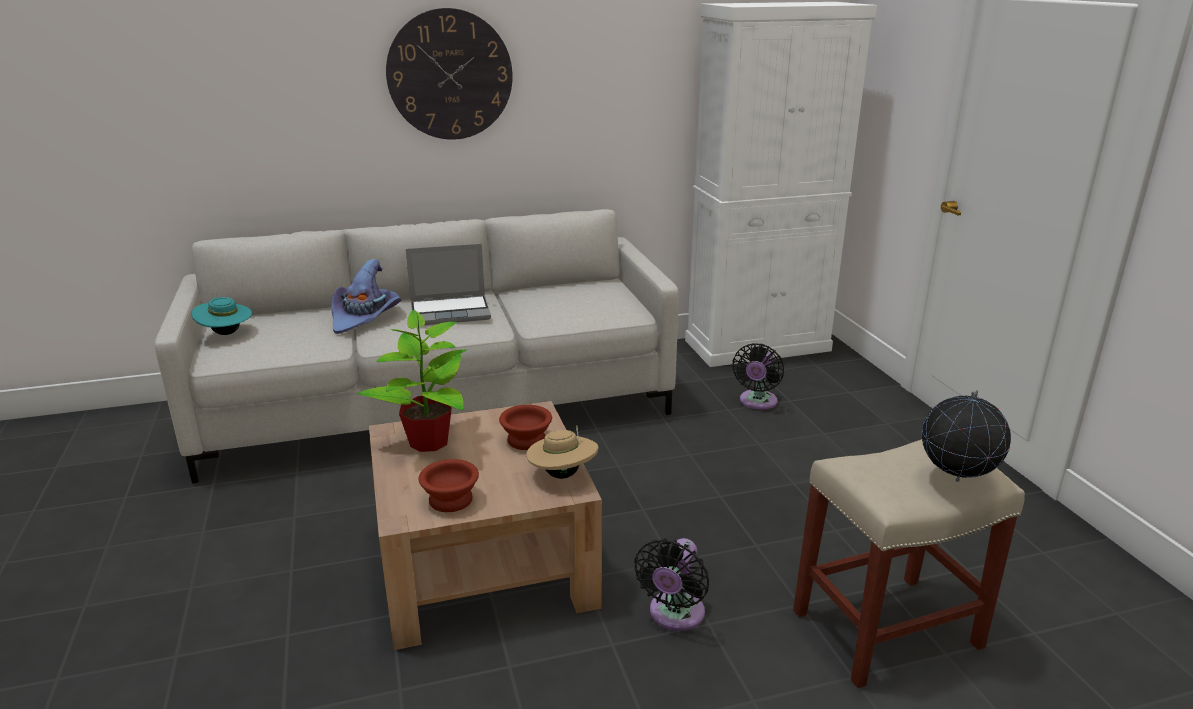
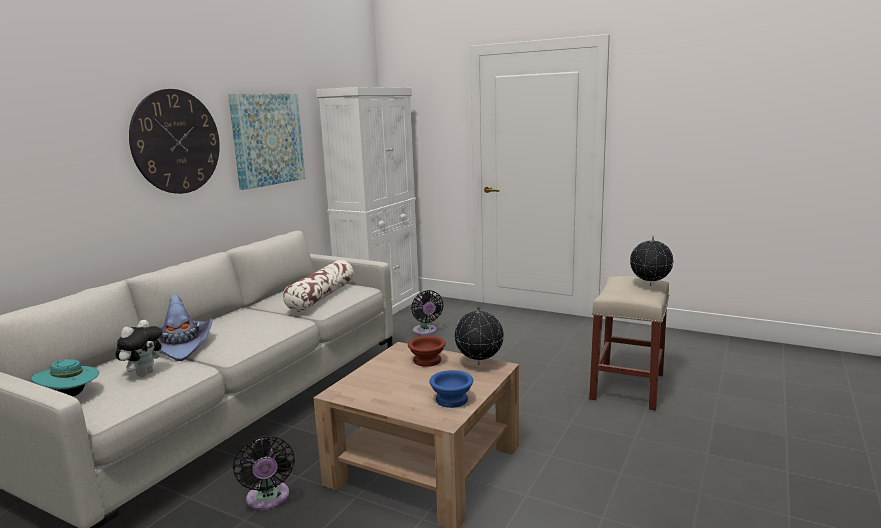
camera: 45 degrees left, 10 degrees down
potted plant [358,310,467,452] -> none
laptop [406,244,491,325] -> none
brown bowl [419,459,479,512] -> blue bowl [429,370,473,408]
beige hat [526,425,599,479] -> globe [455,306,504,365]
black fan [634,538,709,631] -> black fan moved to [233,435,295,510]
none -> plush toy [115,320,163,376]
none -> picture [228,93,305,190]
none -> pillow [283,260,354,312]

